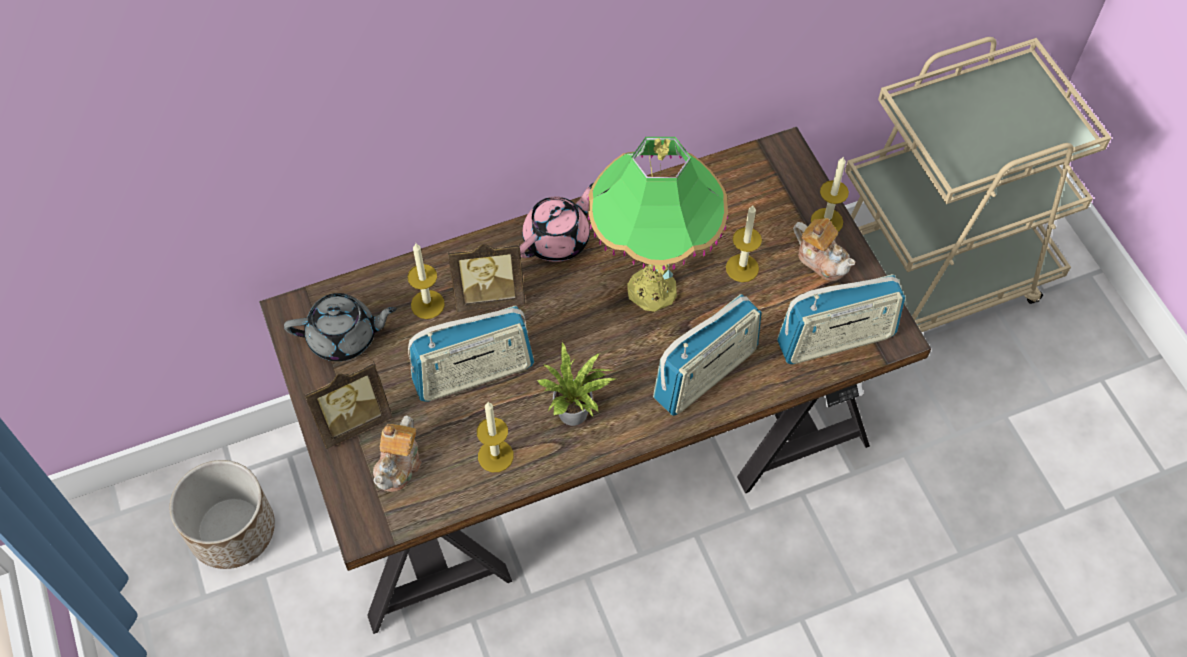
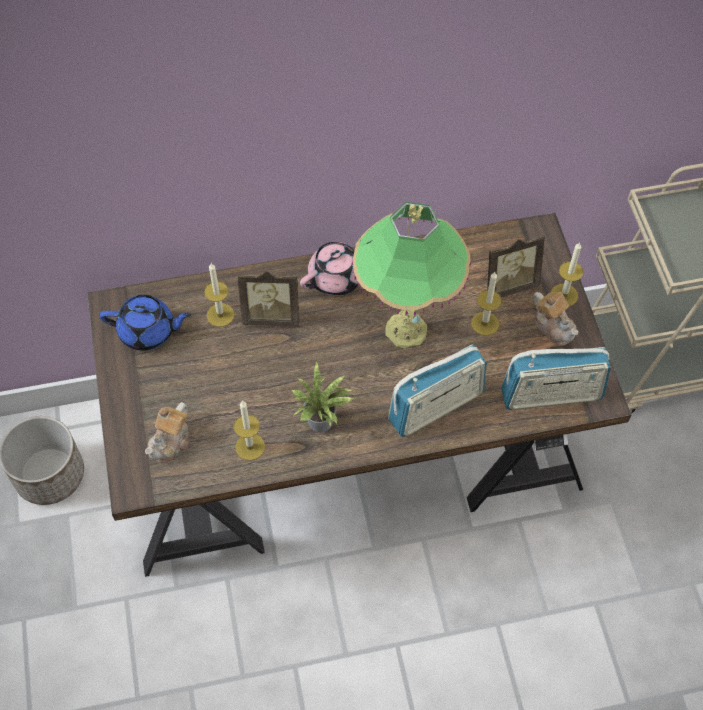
camera: 10 degrees right, 0 degrees up
grey teapot [284,293,397,361] -> blue teapot [100,295,191,350]
picture frame [303,361,393,449] -> picture frame moved to [484,235,545,298]
radio [408,306,534,402] -> none

